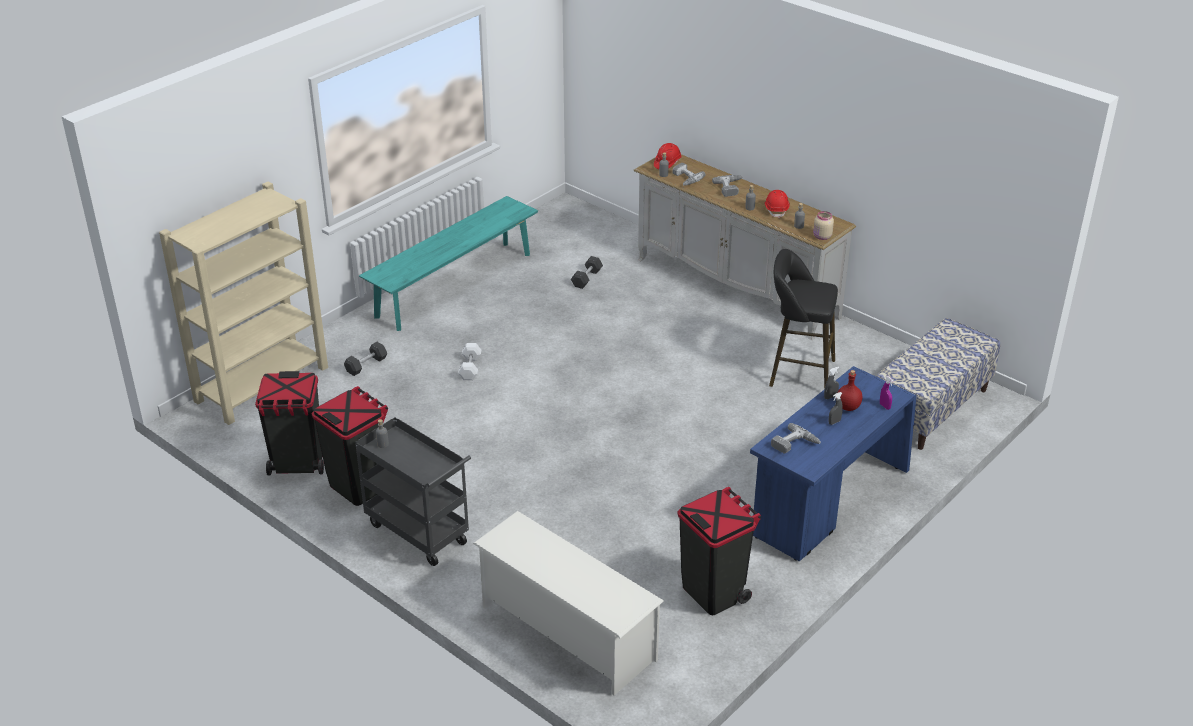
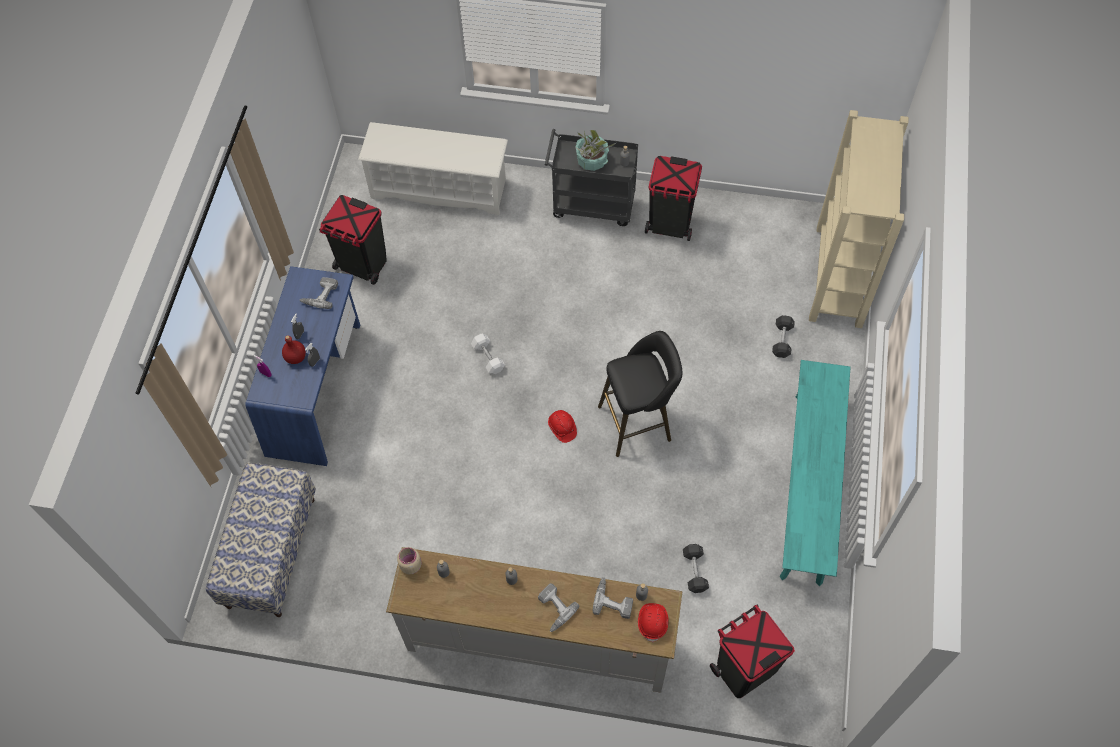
camera: 150 degrees right, 25 degrees up
black trash can [255,371,324,475] -> black trash can moved to [710,605,795,698]
white dumbbell [458,343,481,380] -> white dumbbell moved to [471,333,505,375]
red hard hat [765,190,790,218] -> red hard hat moved to [548,410,577,443]
black stool [769,249,838,389] -> black stool moved to [598,331,682,457]
none -> potted plant [574,130,616,171]

